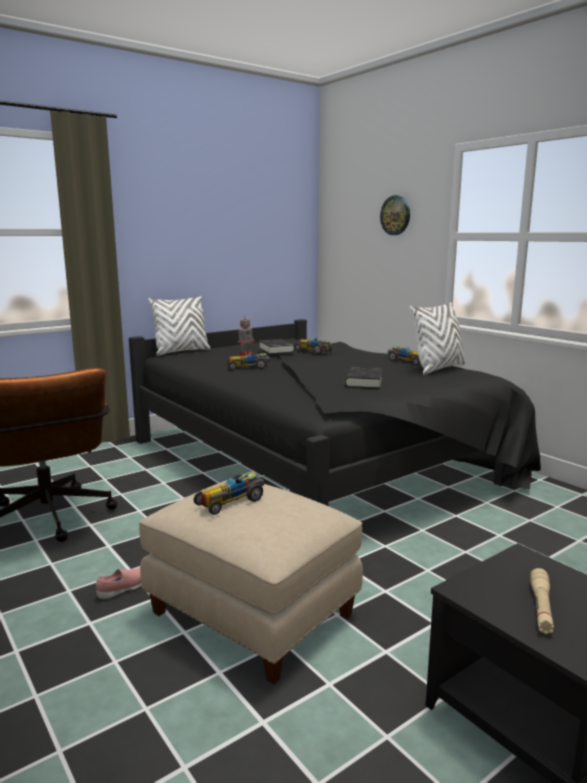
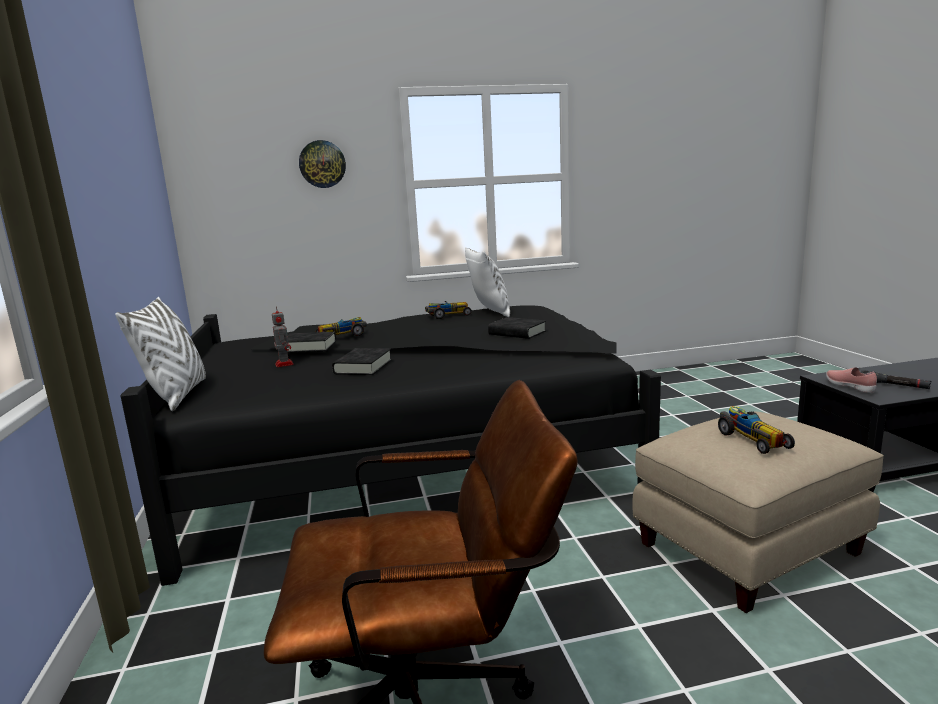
camera: 65 degrees left, 0 degrees up
pink shoe [96,568,142,599] -> pink shoe moved to [826,367,877,393]
toy car [227,353,270,370] -> black book [332,348,392,375]
beige flashlight [530,568,554,634] -> black flashlight [861,370,931,389]

